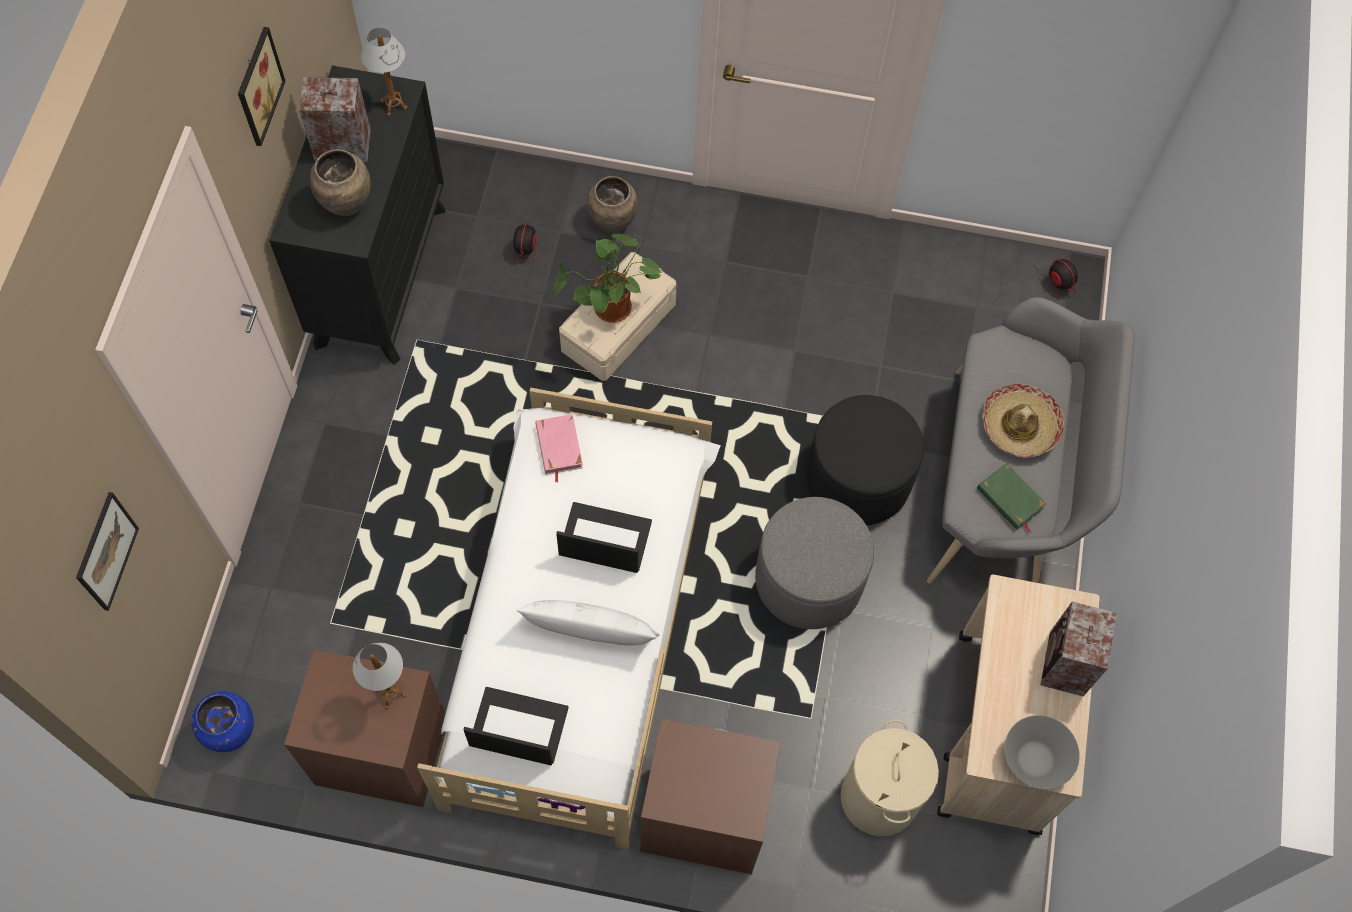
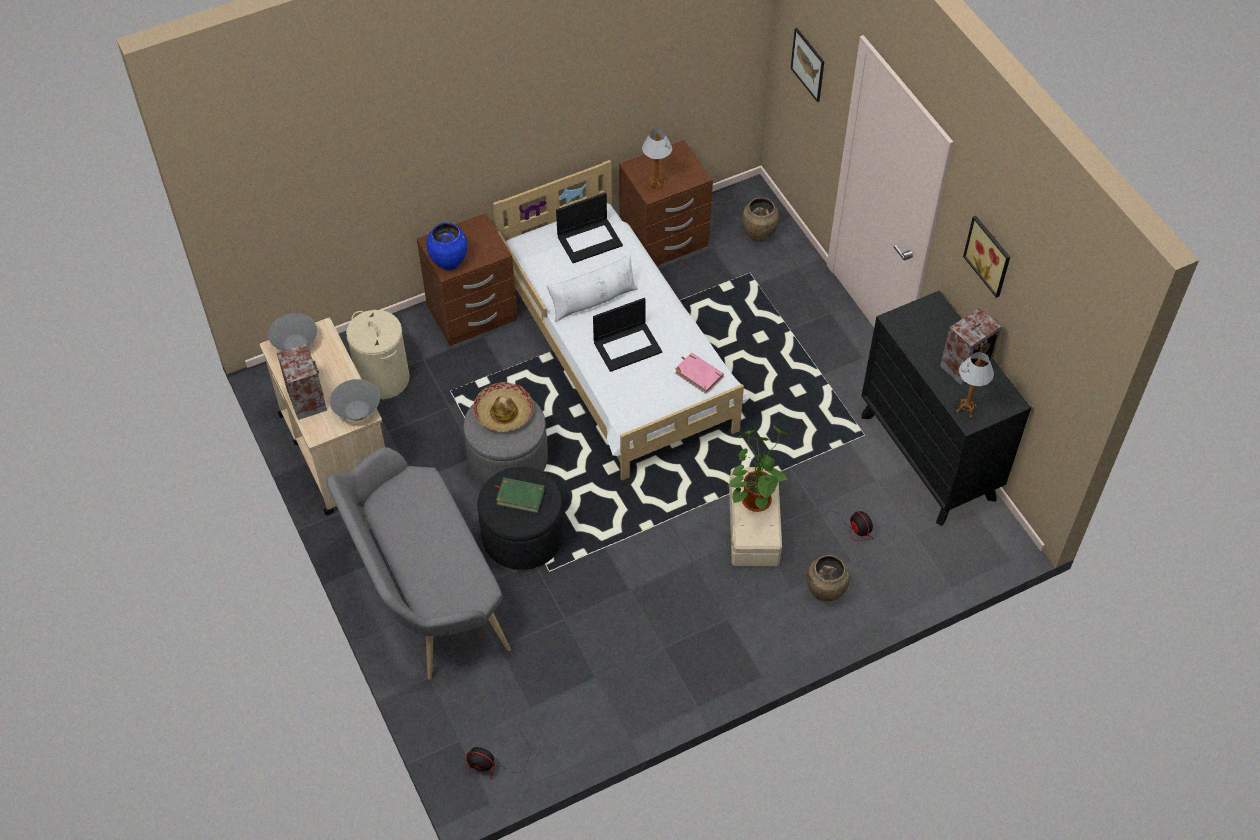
camera: 145 degrees right, 10 degrees down
blue vase [192,691,254,752] -> blue vase moved to [427,222,468,270]
brown vase [310,149,370,216] -> brown vase moved to [742,197,779,242]
green book [977,463,1046,533] -> green book moved to [495,477,545,513]
hat [983,384,1064,458] -> hat moved to [473,382,534,432]
none -> grey bowl [330,379,380,421]

